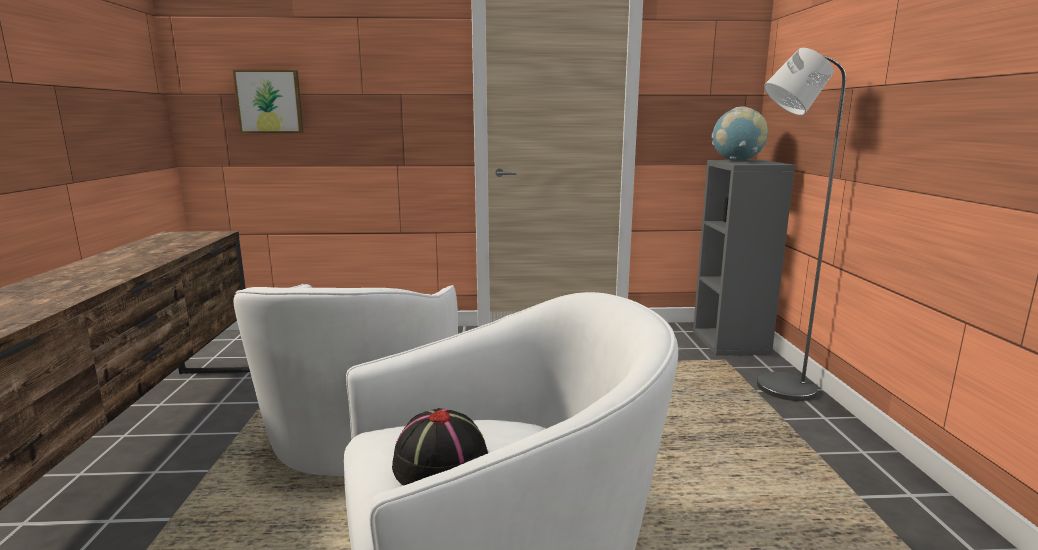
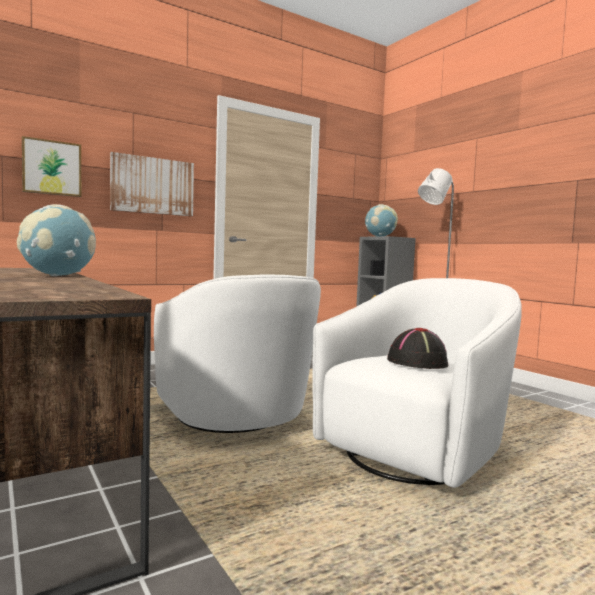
camera: 30 degrees left, 10 degrees down
none -> globe [17,204,96,276]
none -> picture [110,152,194,216]

